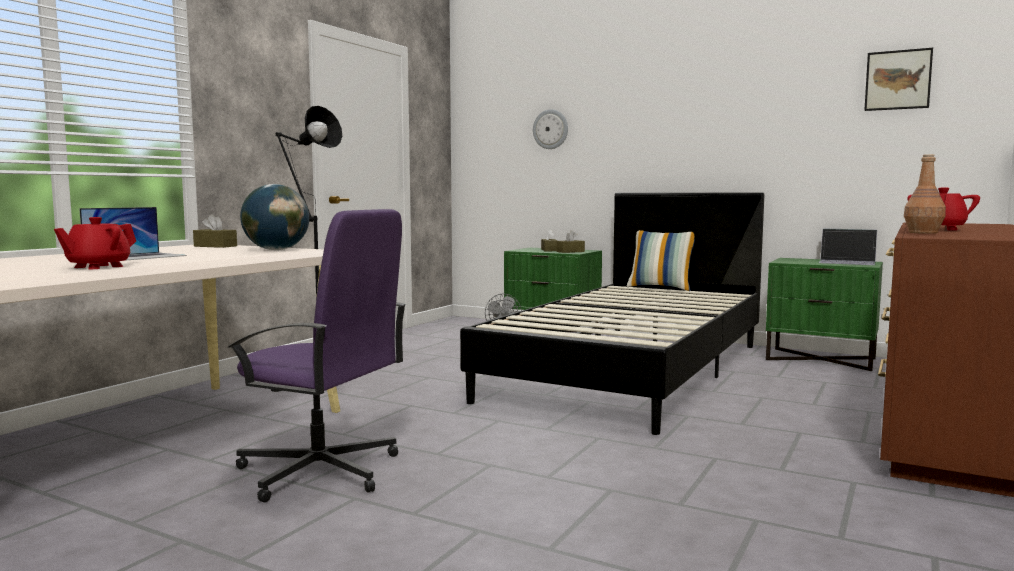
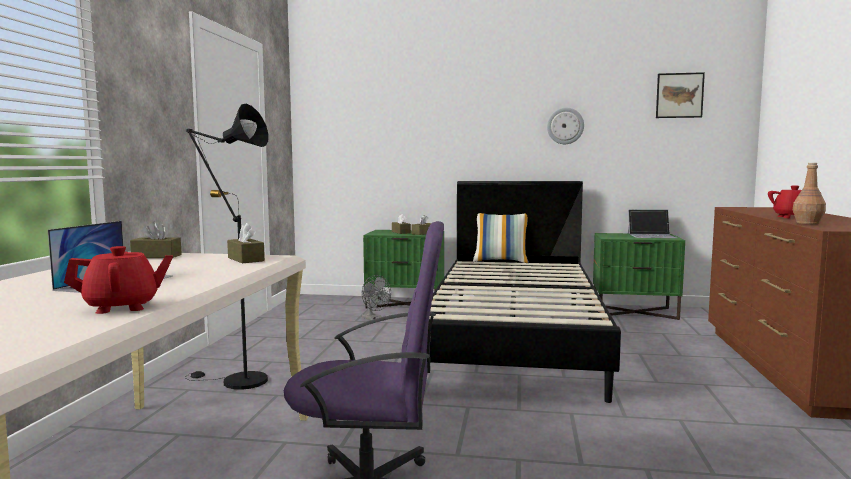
camera: 20 degrees left, 0 degrees up
red teapot [54,217,136,269] -> red teapot turned 120 degrees counterclockwise [64,246,173,314]
globe [240,184,309,250] -> brown tissue box [227,223,265,264]
wall clock [533,109,568,149] -> wall clock moved to [547,108,584,144]

